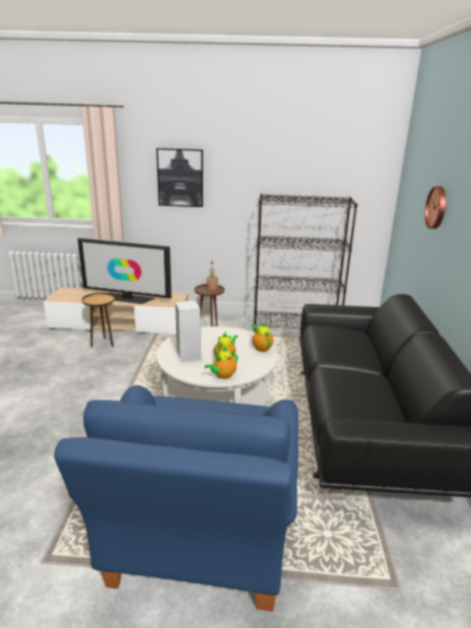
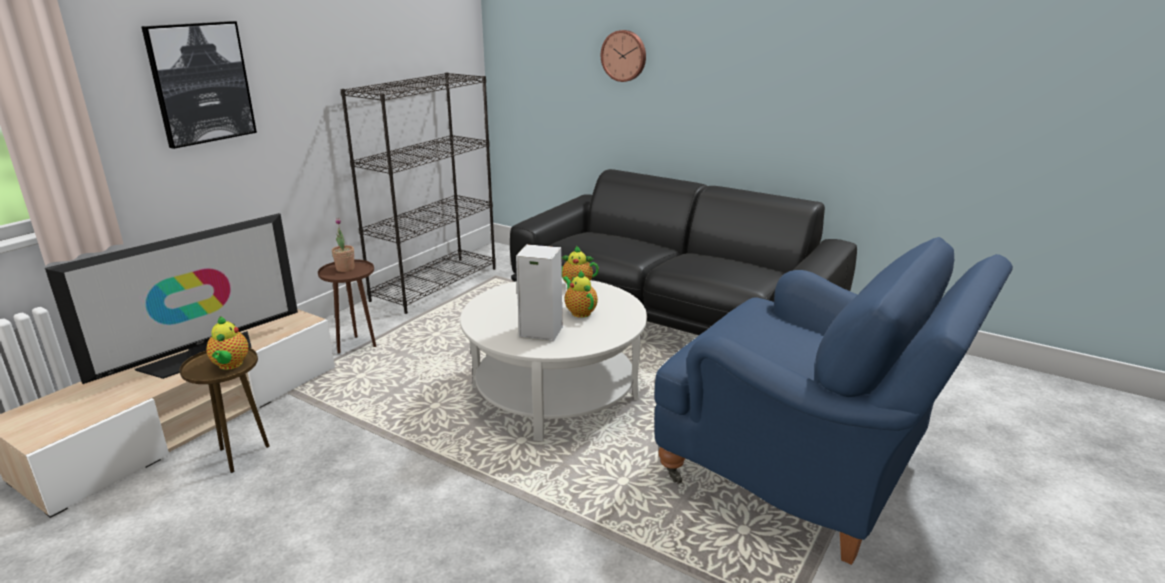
camera: 60 degrees left, 0 degrees up
teapot [205,346,238,379] -> teapot moved to [206,316,248,370]

